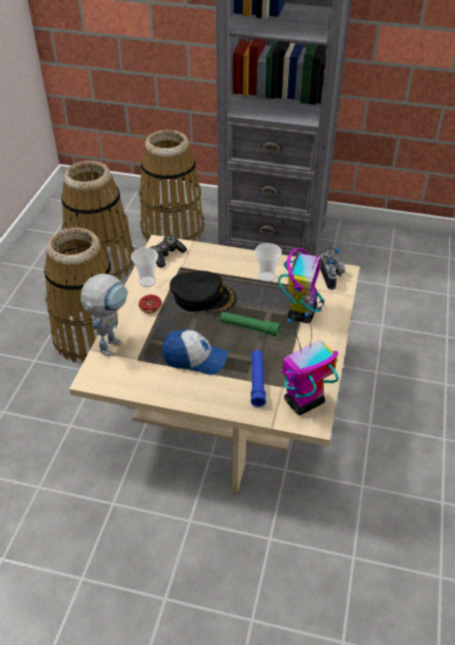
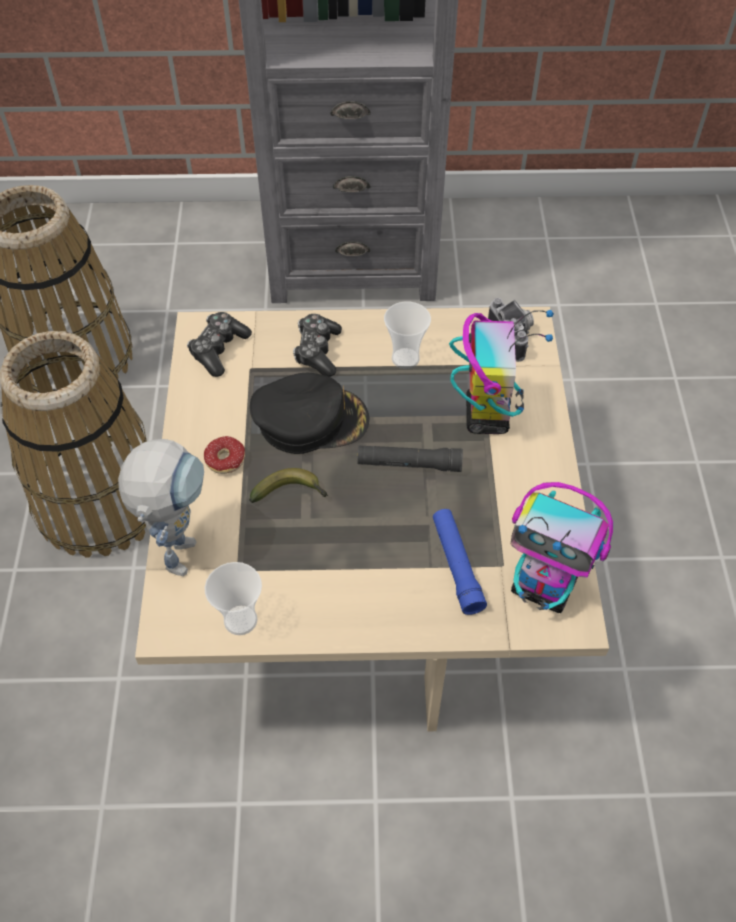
camera: 15 degrees left, 10 degrees up
cup [131,247,158,287] -> cup moved to [205,562,262,635]
basket [139,130,204,242] -> none
cap [162,329,228,375] -> none
green flashlight [220,312,280,337] -> black flashlight [357,445,463,472]
toy robot [282,312,339,415] -> toy robot turned 105 degrees counterclockwise [510,482,613,613]
none -> banana [249,468,328,503]
none -> game controller [293,314,342,377]

